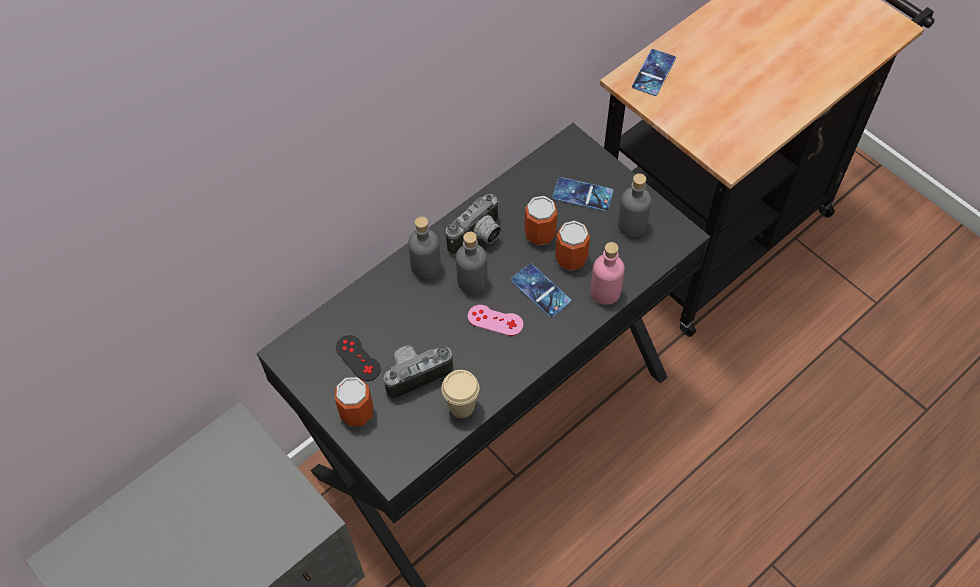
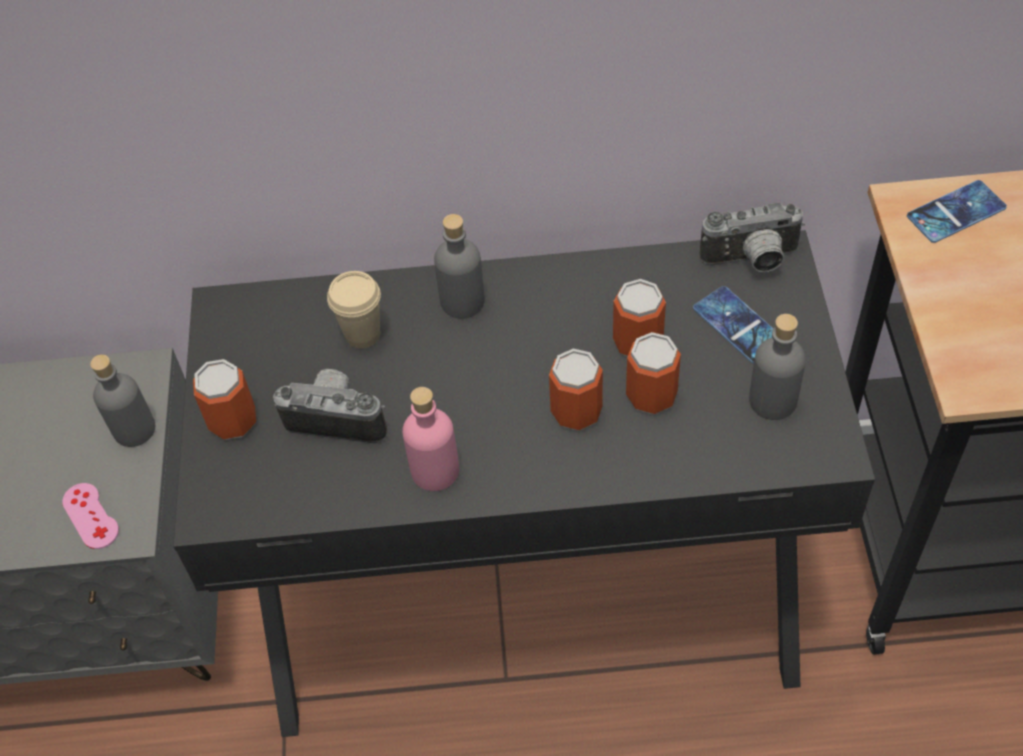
camera: 40 degrees right, 5 degrees down
black game controller [336,335,381,381] -> none
beige cup [442,370,479,418] -> beige cup moved to [327,271,381,348]
camera [446,194,501,255] -> camera moved to [699,202,805,272]
grey bottle [456,232,487,294] -> grey bottle moved to [90,354,155,447]
pink game controller [468,305,523,336] -> pink game controller moved to [62,483,119,549]
phone [511,263,571,318] -> can [549,349,603,431]
pink bottle [591,242,625,305] -> pink bottle moved to [402,387,459,491]

